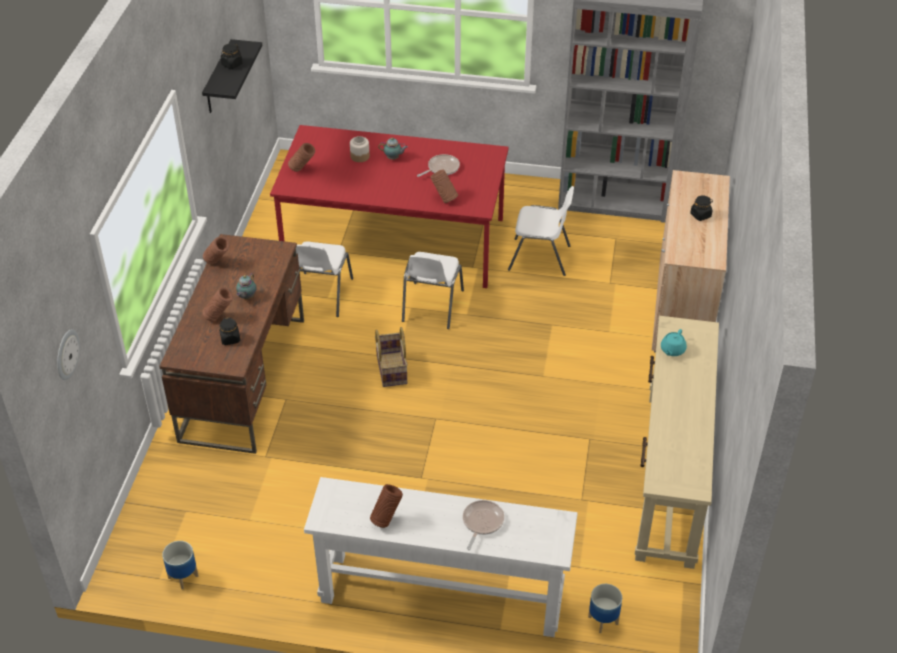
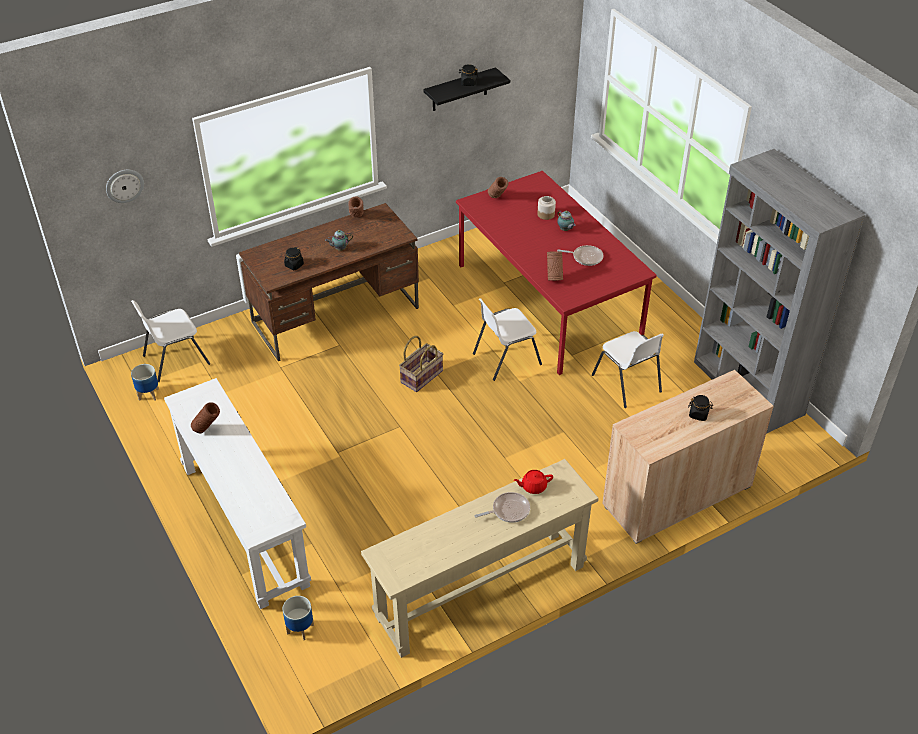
camera: 50 degrees right, 0 degrees up
brown vase [202,288,233,322] -> none
white chair [296,242,353,317] -> white chair moved to [131,300,210,382]
frying pan [463,500,504,550] -> frying pan moved to [474,492,530,523]
turquoise teapot [661,329,687,356] -> red teapot [514,470,553,494]

